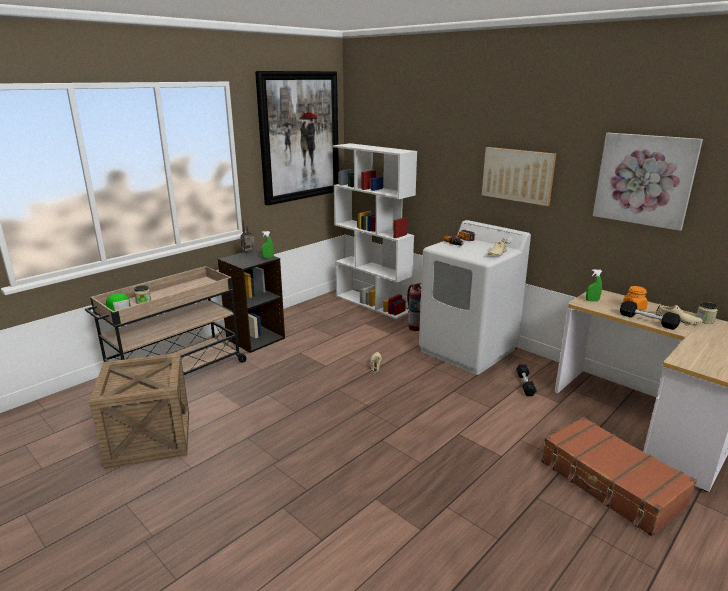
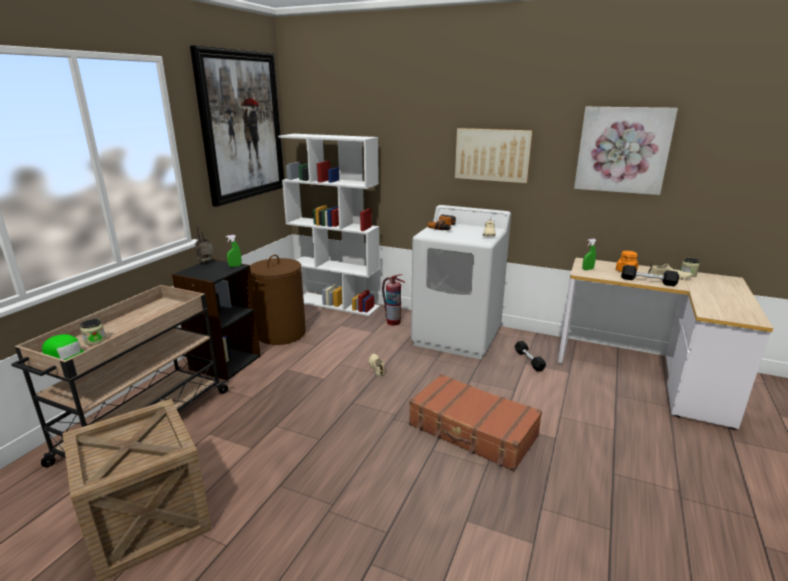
camera: 20 degrees left, 0 degrees up
brown suitcase [541,417,697,537] -> brown suitcase moved to [409,374,542,471]
none -> brown laundry basket [250,255,306,345]

